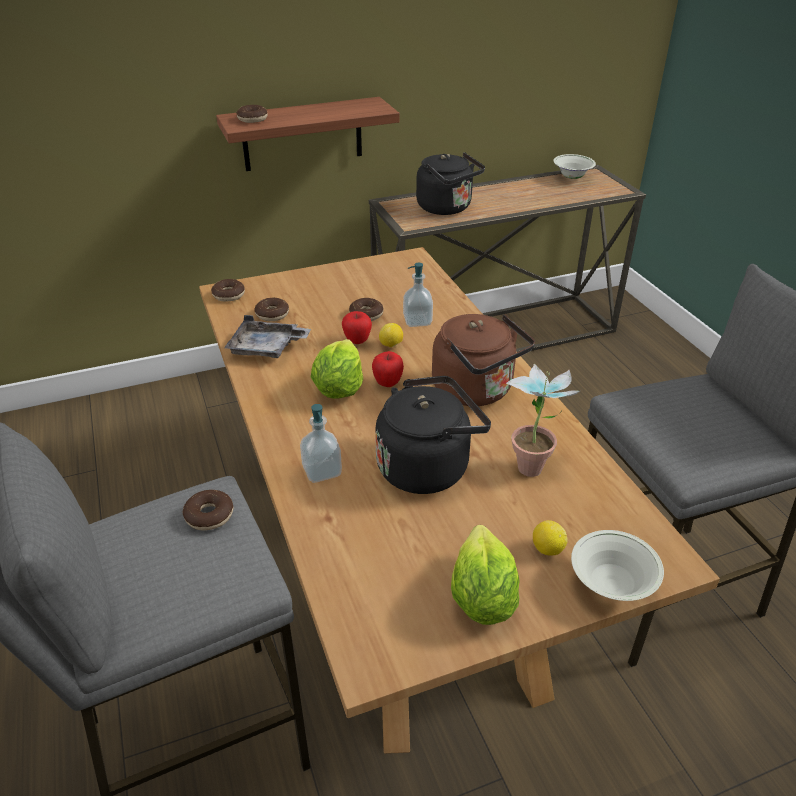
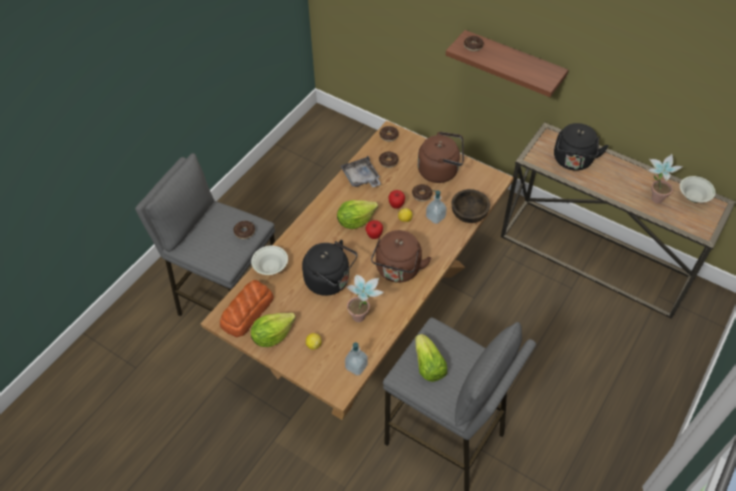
camera: 55 degrees right, 15 degrees up
soap dispenser [300,404,342,483] -> soap dispenser moved to [345,342,368,376]
white bowl [571,530,664,601] -> white bowl moved to [251,246,288,275]
none -> bread [220,280,274,337]
none -> lettuce [415,334,447,382]
none -> brown kettle [418,132,464,183]
none -> brown bowl [451,189,490,223]
none -> potted plant [647,154,683,204]

